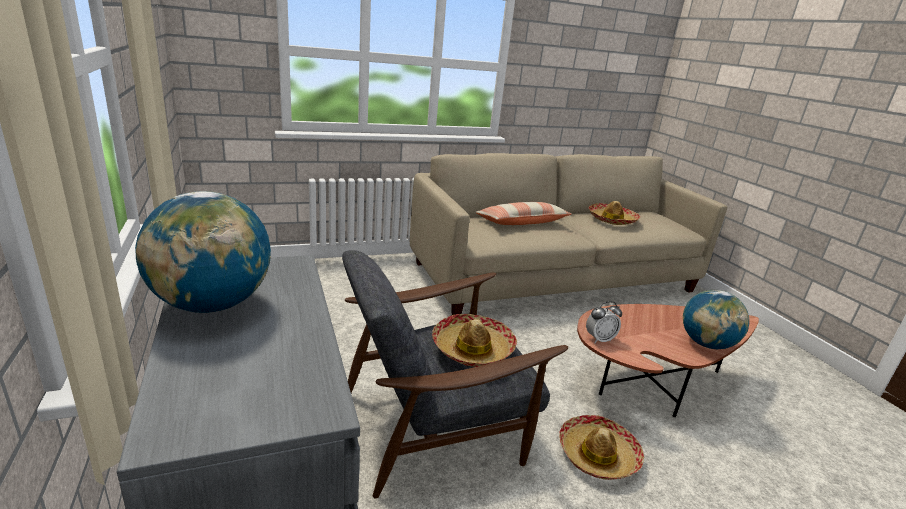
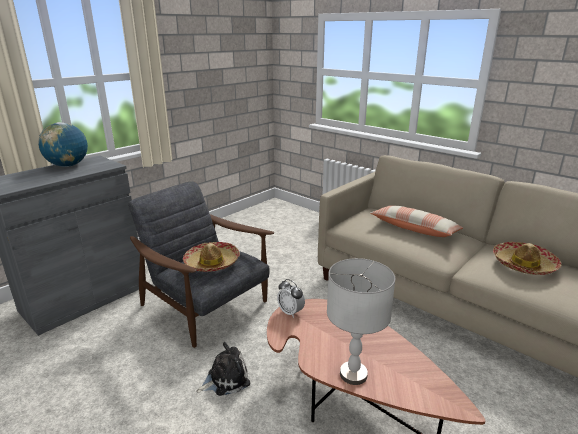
camera: 65 degrees right, 0 degrees up
hat [559,415,644,480] -> plush toy [196,342,250,396]
globe [683,290,749,349] -> grey table lamp [327,258,395,385]

